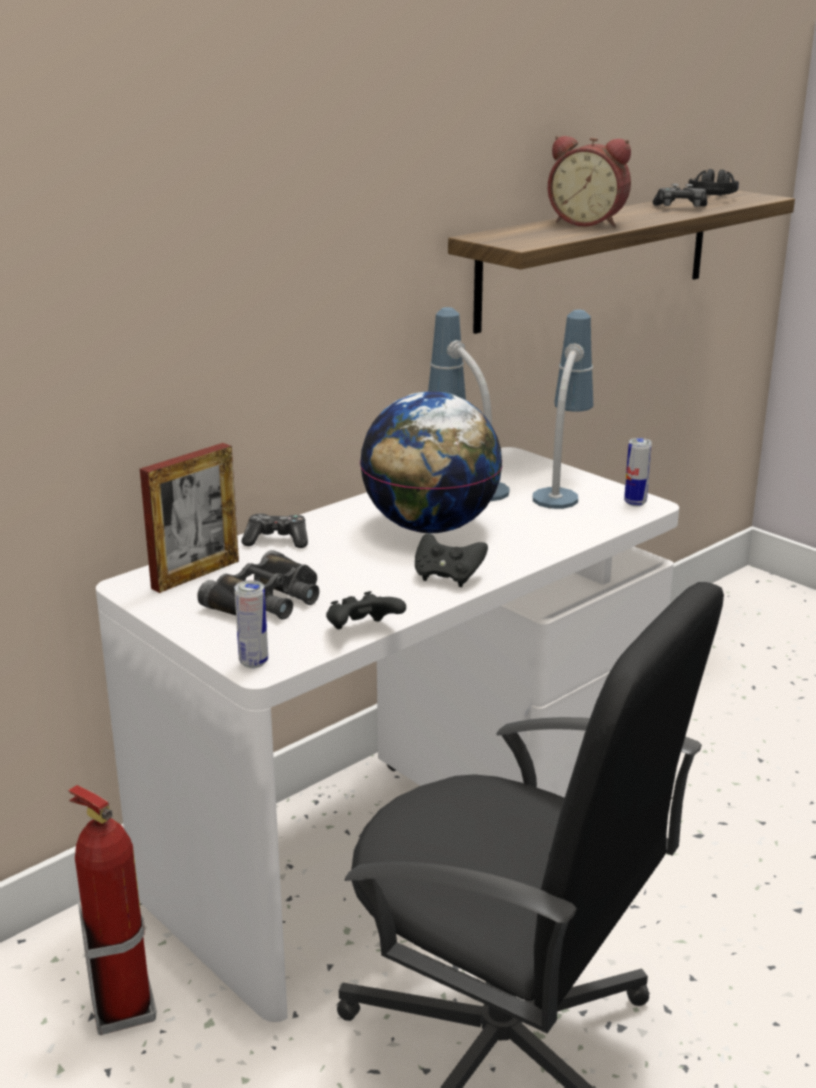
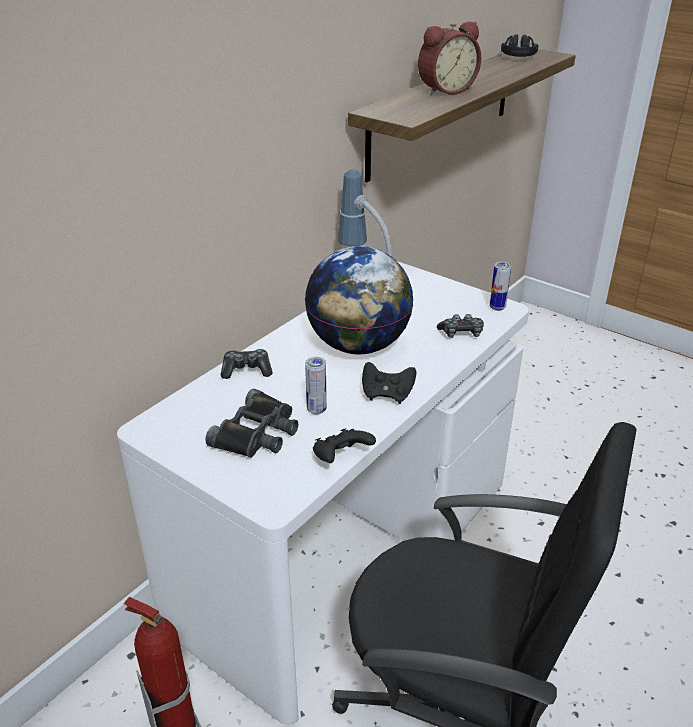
camera: 10 degrees left, 10 degrees up
picture frame [140,443,239,593] -> none
can [234,580,268,668] -> can moved to [305,357,327,414]
table lamp [533,310,593,509] -> none
alarm clock [548,136,631,227] -> alarm clock turned 45 degrees counterclockwise [418,21,481,96]
game controller [653,184,707,207] -> game controller moved to [437,314,484,338]

